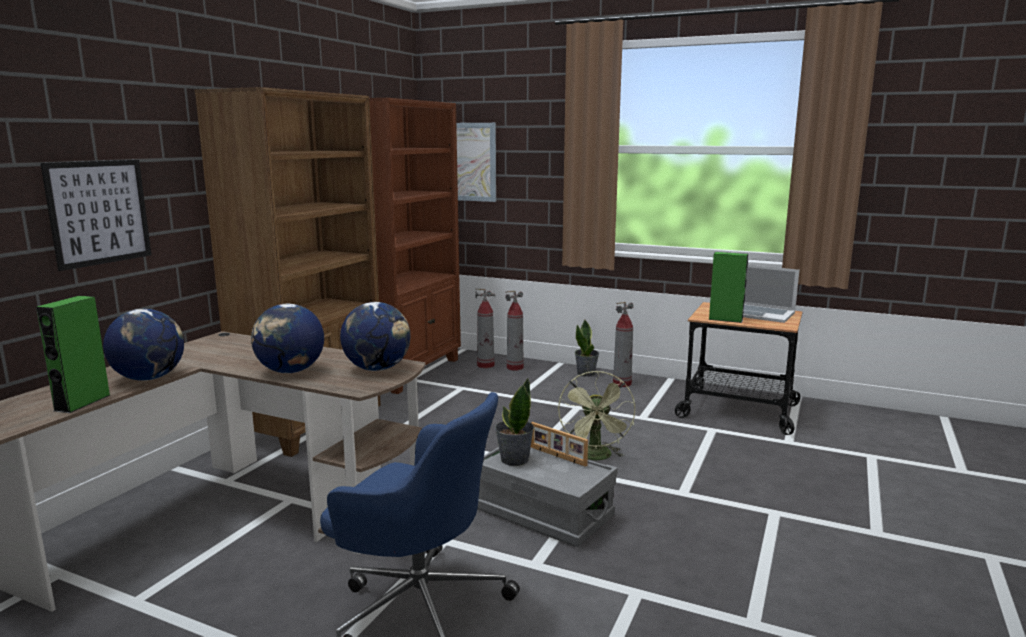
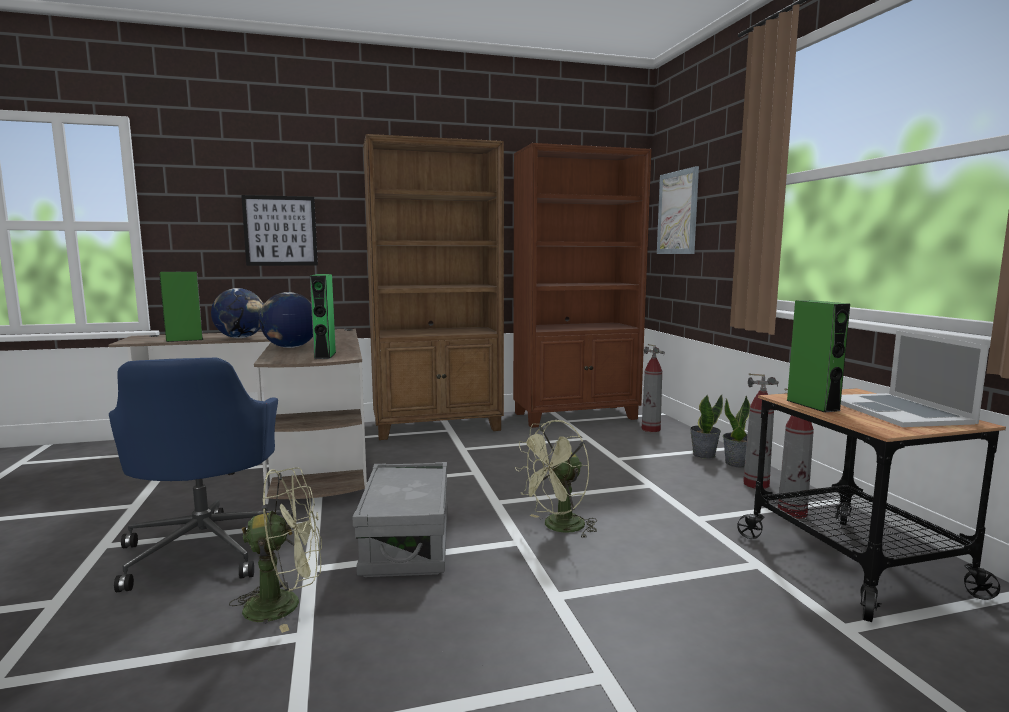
camera: 50 degrees right, 5 degrees down
globe [340,302,411,371] -> green speaker [310,274,336,359]
potted plant [495,378,534,466] -> potted plant moved to [690,395,723,459]
fire extinguisher [505,291,524,371] -> fire extinguisher moved to [778,388,814,519]
picture frame [531,422,588,467] -> none
none -> green fan [229,467,322,633]

